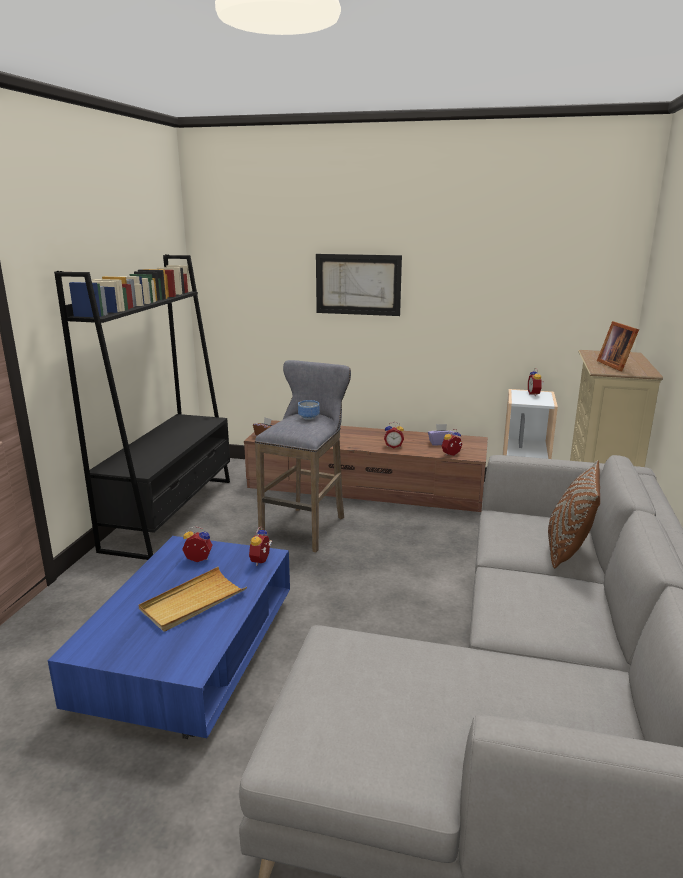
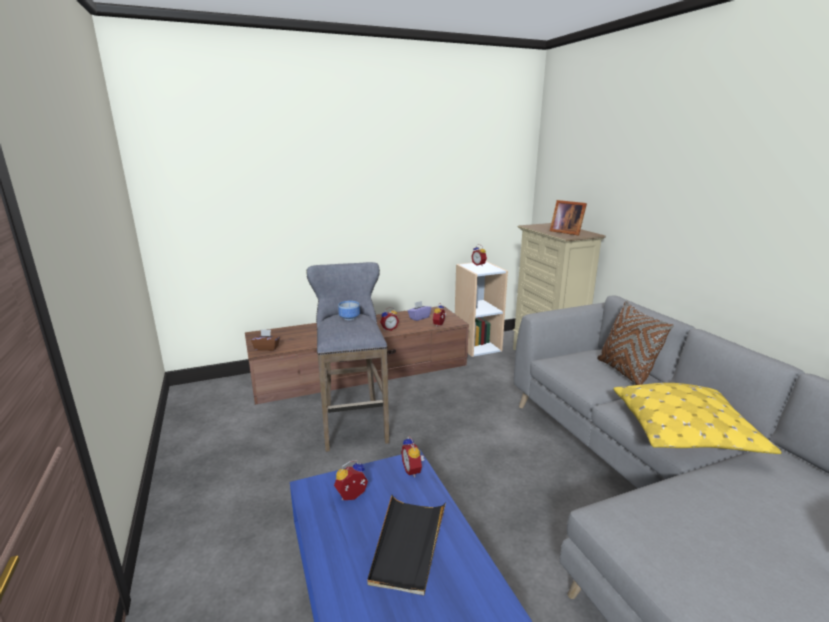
camera: 35 degrees left, 0 degrees up
black bookcase [54,254,230,560] -> none
beige tray [139,567,247,632] -> black tray [367,495,446,595]
picture [316,254,402,316] -> none
none -> yellow pillow [613,383,782,454]

